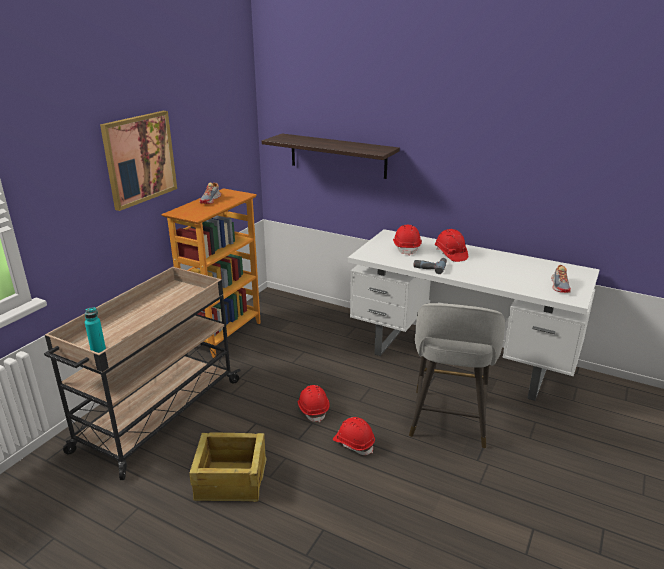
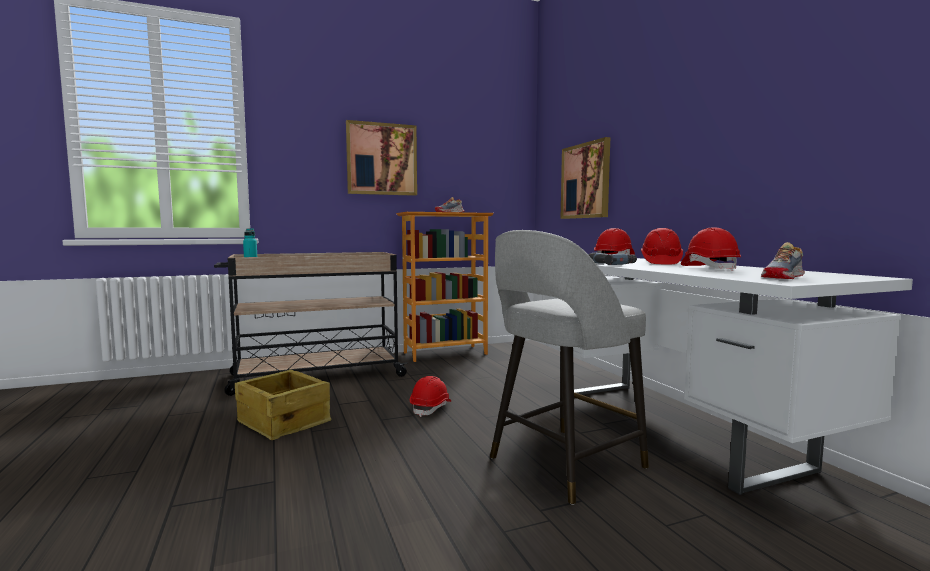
camera: 40 degrees right, 20 degrees down
shelf [262,134,400,179] -> picture [560,137,610,219]
red hard hat [333,417,375,455] -> red hard hat moved to [681,227,741,271]

